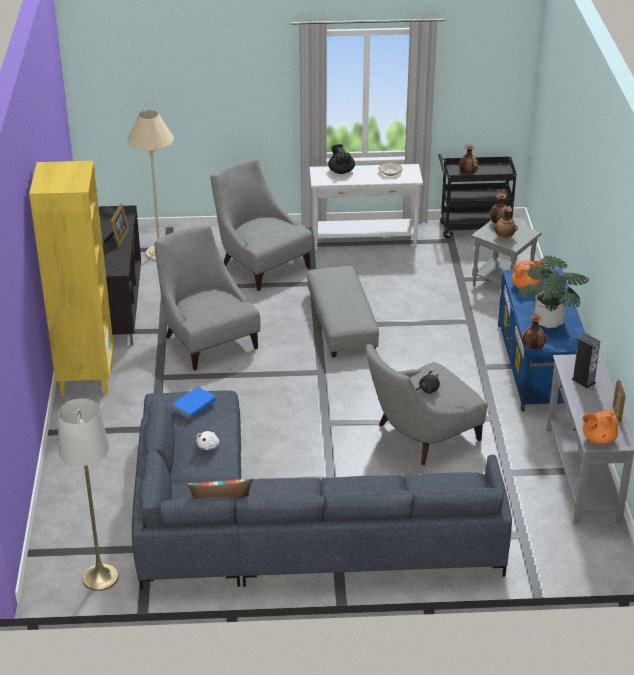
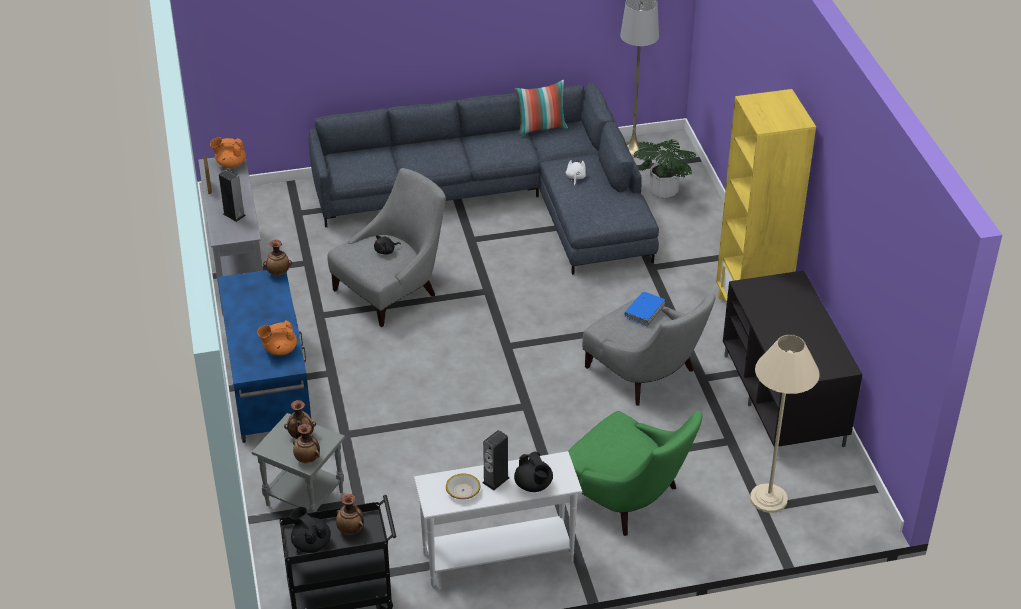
camera: 170 degrees right, 5 degrees up
picture frame [104,203,129,248] -> none
blue book [171,387,216,419] -> blue book moved to [625,292,665,326]
grey armchair [210,158,313,291] -> green armchair [568,410,703,536]
grey ottoman [307,266,379,357] -> none
potted plant [518,256,589,328] -> potted plant moved to [634,139,696,198]
orange teapot [583,409,618,445] -> orange teapot turned 150 degrees counterclockwise [210,137,246,168]
none -> black teapot [290,507,331,553]
none -> speaker [482,430,509,491]

